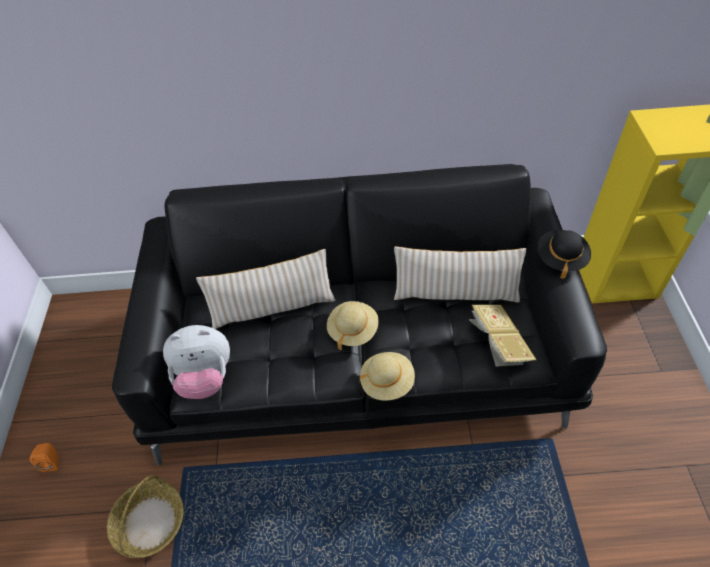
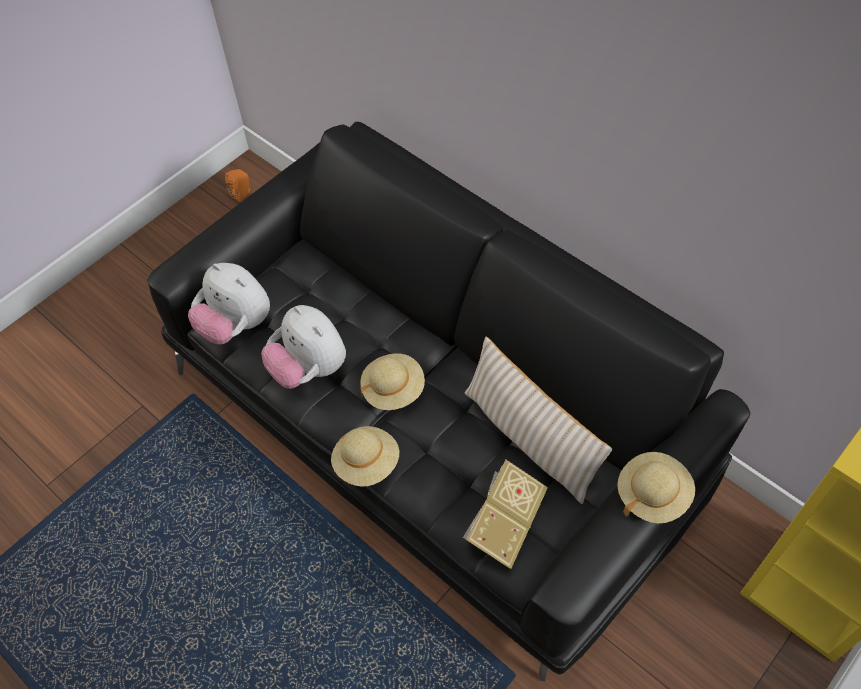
camera: 45 degrees right, 5 degrees up
orange speaker [29,443,58,472] -> orange speaker moved to [225,169,250,202]
basket [107,475,184,558] -> none
beige pillow [196,249,335,329] -> none
black hat [538,230,591,279] -> beige hat [617,452,695,523]
none -> plush toy [261,305,346,389]

